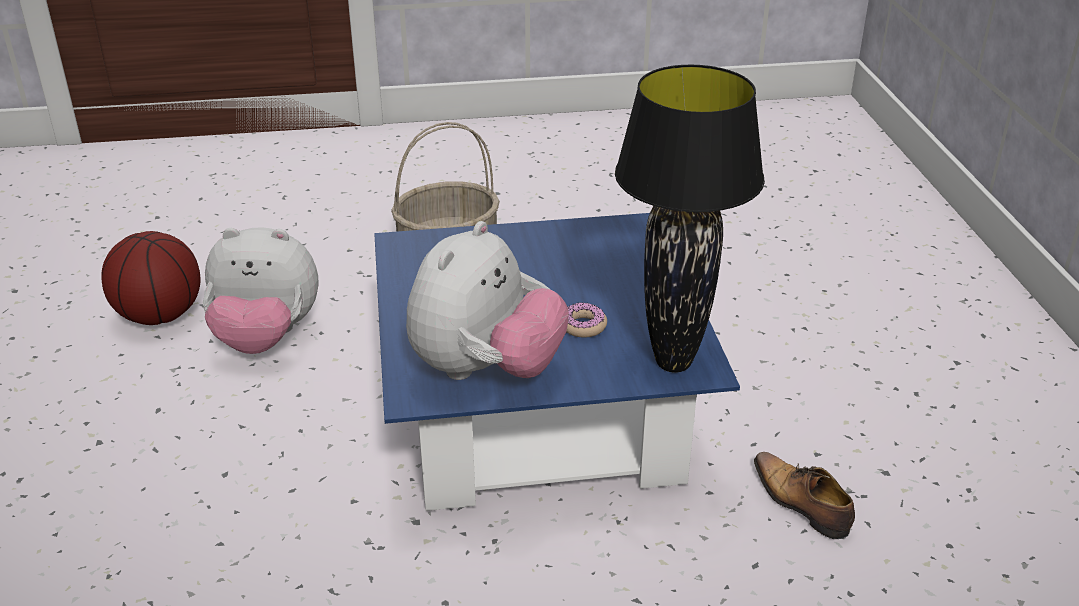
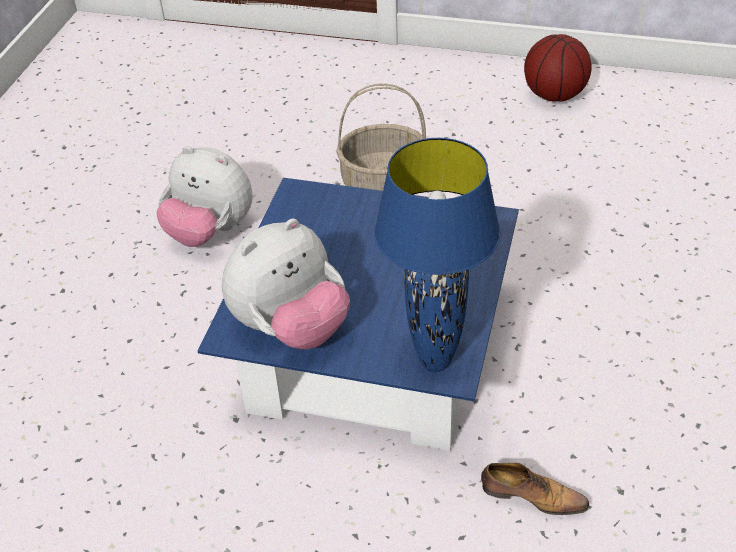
camera: 25 degrees right, 10 degrees up
basketball [101,231,201,325] -> basketball moved to [524,34,592,102]
donut [566,303,607,338] -> none
black table lamp [615,65,765,372] -> blue table lamp [374,138,500,372]
shoe [754,452,855,539] -> shoe turned 120 degrees clockwise [481,463,589,515]

